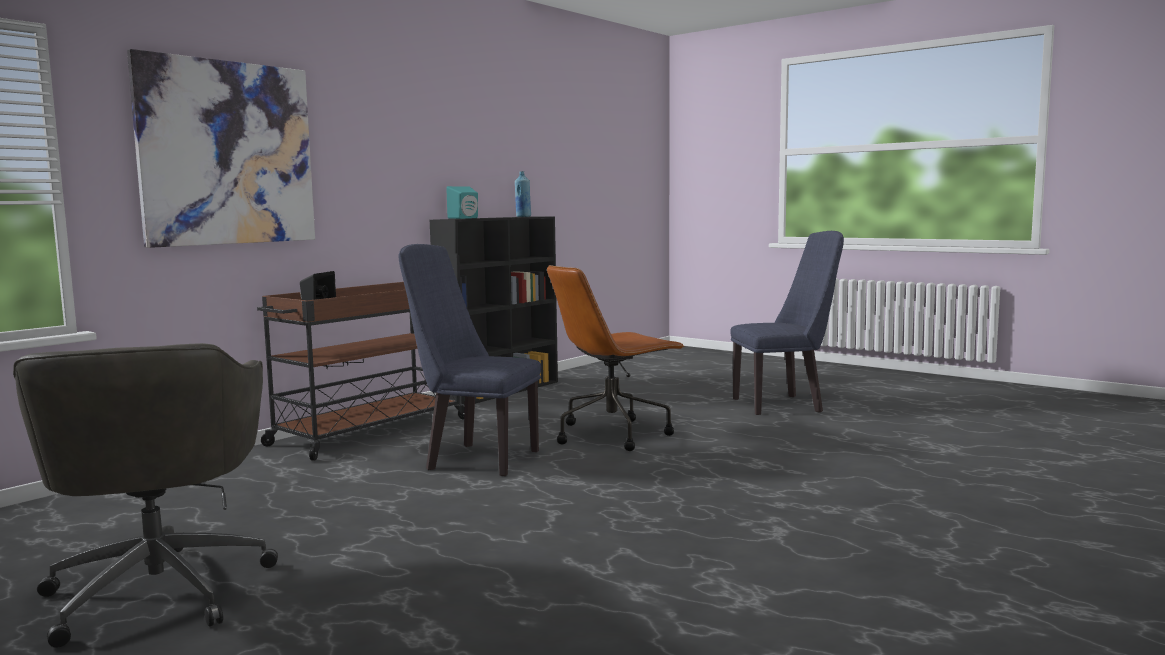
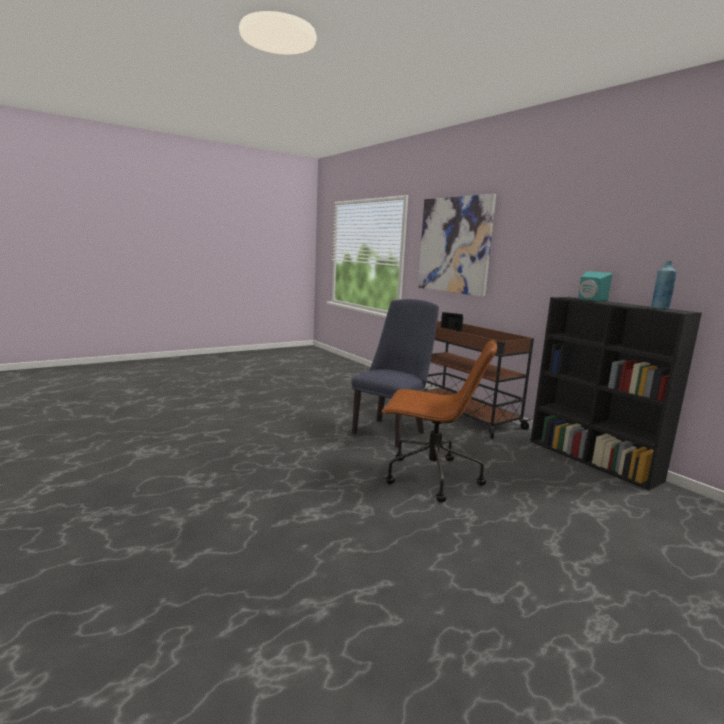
camera: 105 degrees right, 5 degrees up
grey office chair [13,343,278,648] -> none
brown office chair [547,265,685,451] -> brown office chair turned 120 degrees clockwise [382,339,497,502]
blue chair [730,231,844,415] -> none

